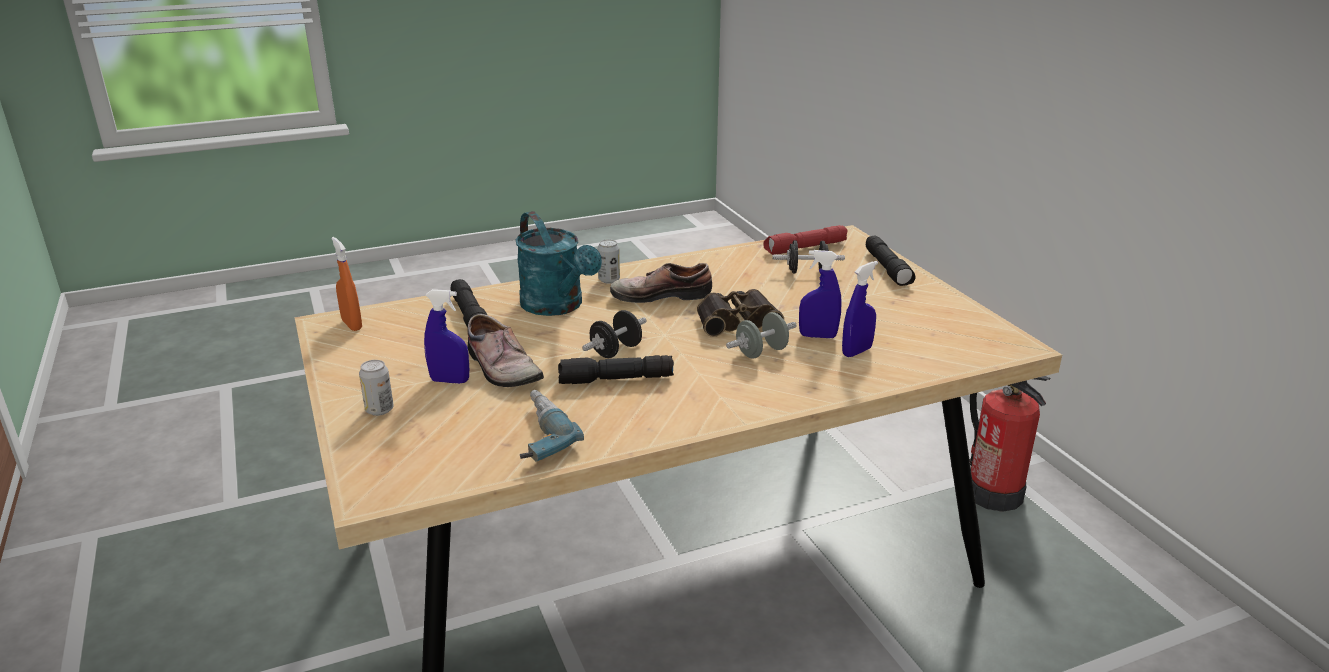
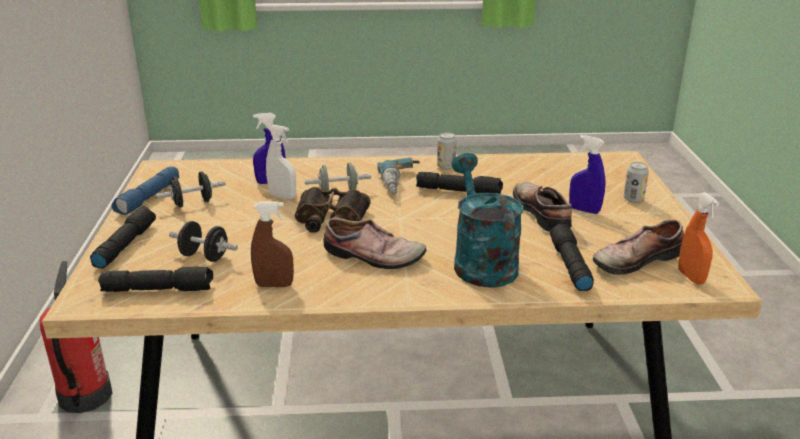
camera: 160 degrees left, 0 degrees up
power drill [520,390,584,462] -> power drill moved to [377,157,420,195]
black dumbbell [582,310,647,358] -> black dumbbell moved to [156,171,225,208]
can [597,239,620,283] -> can moved to [437,132,456,170]
red flashlight [763,225,847,255] -> black flashlight [98,267,213,292]
blue spray bottle [799,250,842,338] -> white spray bottle [266,125,296,199]
none -> blue flashlight [111,166,179,215]
none -> brown spray bottle [251,201,294,287]
none -> shoe [593,219,684,275]

